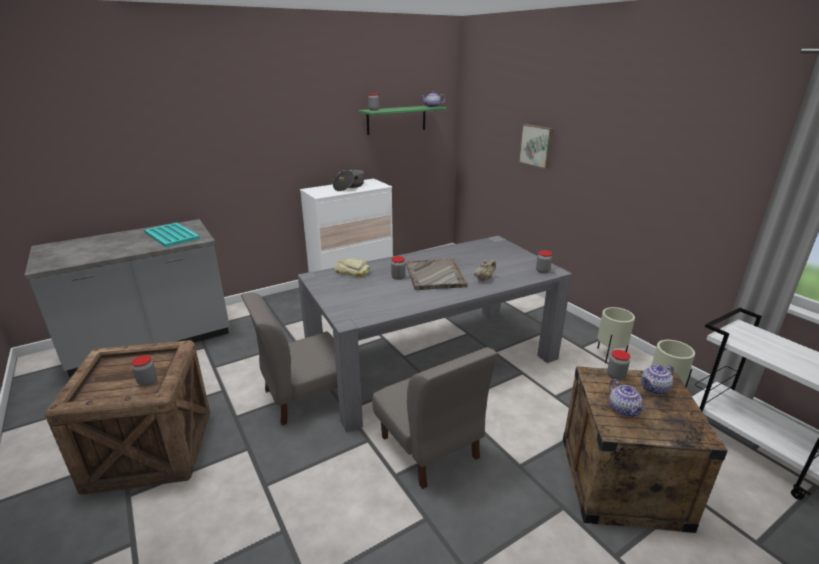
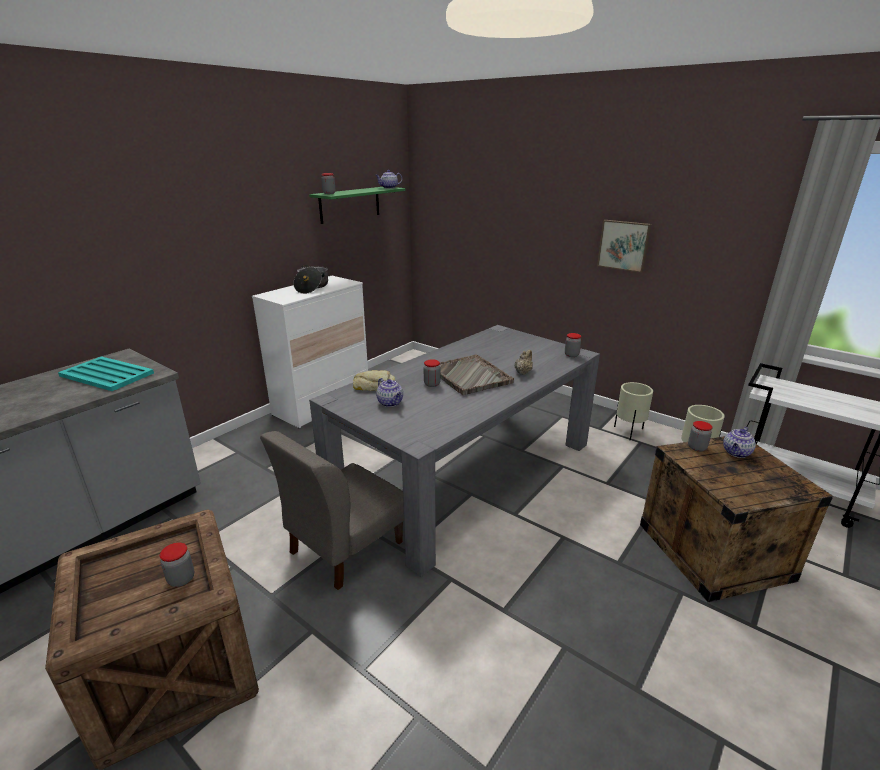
camera: 20 degrees left, 0 degrees up
grey chair [372,347,497,489] -> none
picture [518,124,554,169] -> picture moved to [597,220,652,273]
teapot [609,379,645,417] -> teapot moved to [376,378,403,407]

